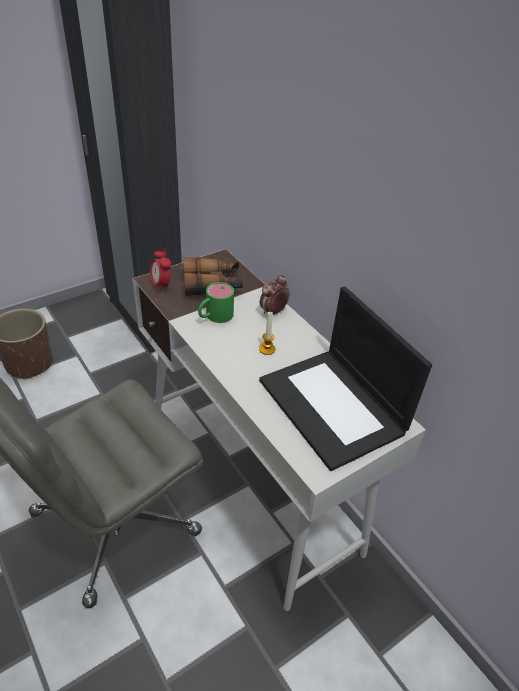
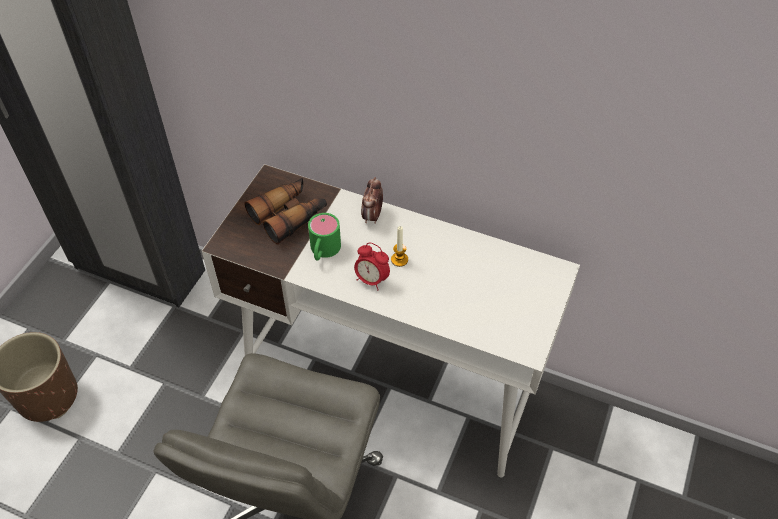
camera: 30 degrees left, 10 degrees up
alarm clock [150,247,172,292] -> alarm clock moved to [354,243,390,290]
laptop [259,286,432,471] -> none

